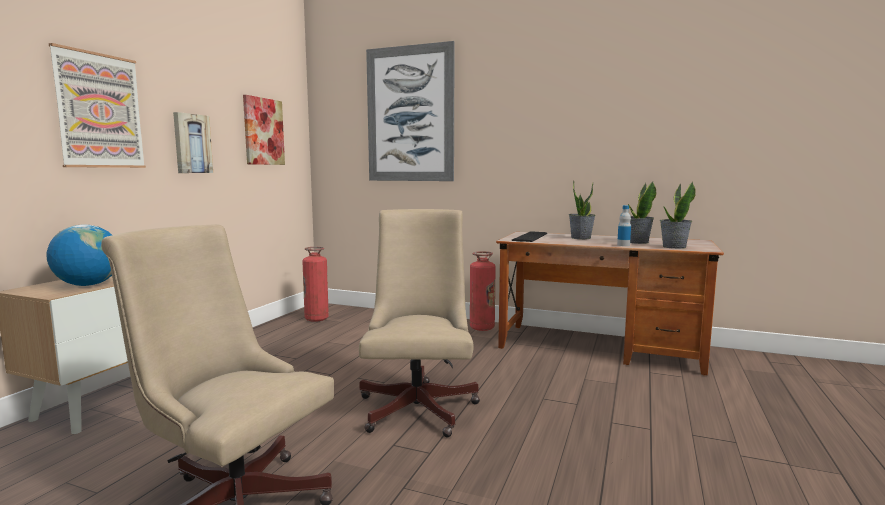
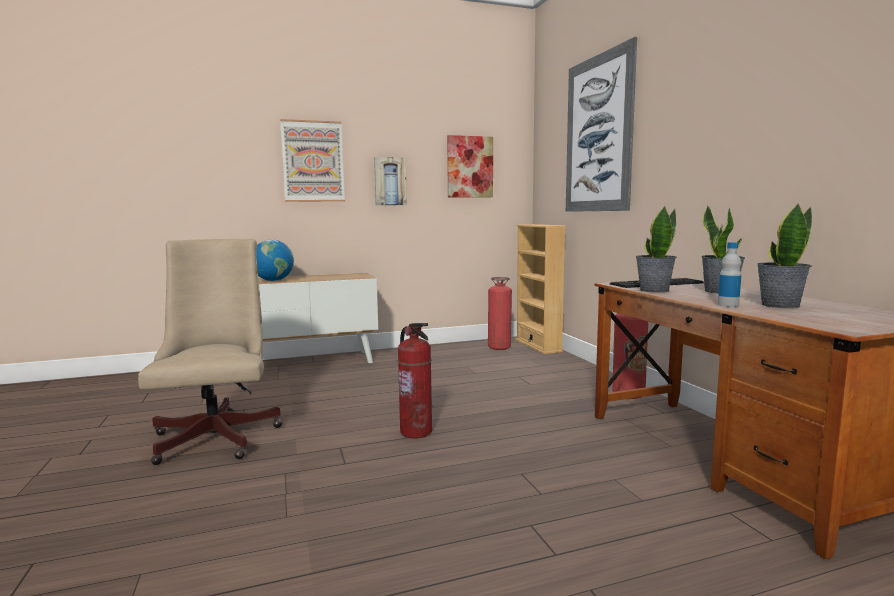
camera: 50 degrees right, 0 degrees up
beige office chair [359,209,480,437] -> fire extinguisher [398,323,432,438]
potted plant [660,182,696,249] -> potted plant moved to [636,206,677,293]
none -> beige bookcase [515,224,566,354]

